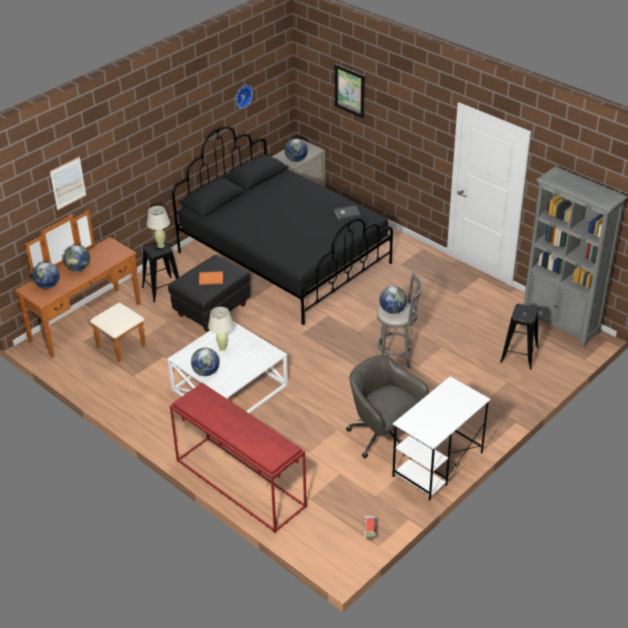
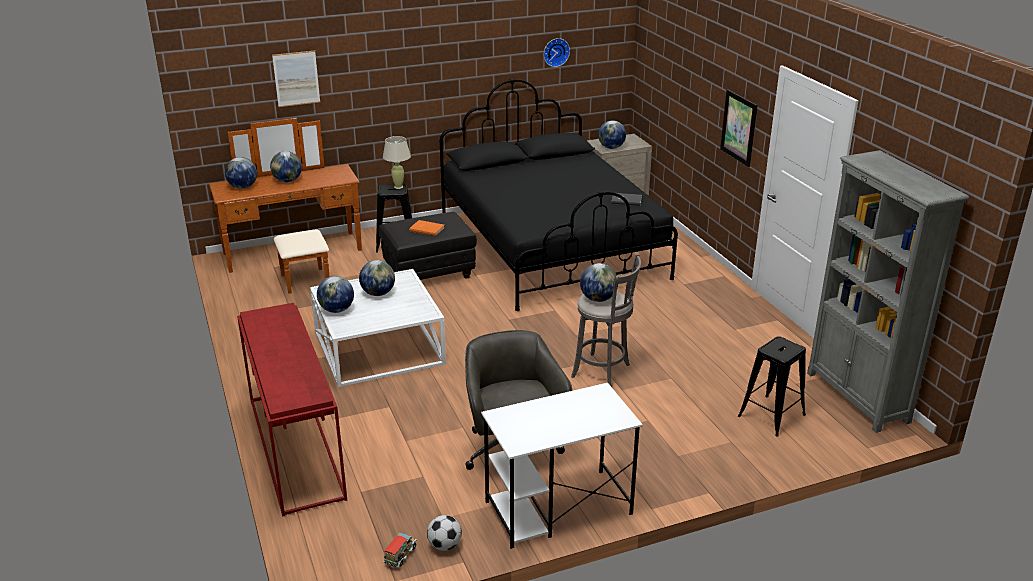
camera: 25 degrees right, 10 degrees down
beige table lamp [208,307,234,351] -> globe [359,260,395,296]
picture [335,64,365,119] -> picture moved to [720,89,758,167]
none -> football [427,515,462,551]

